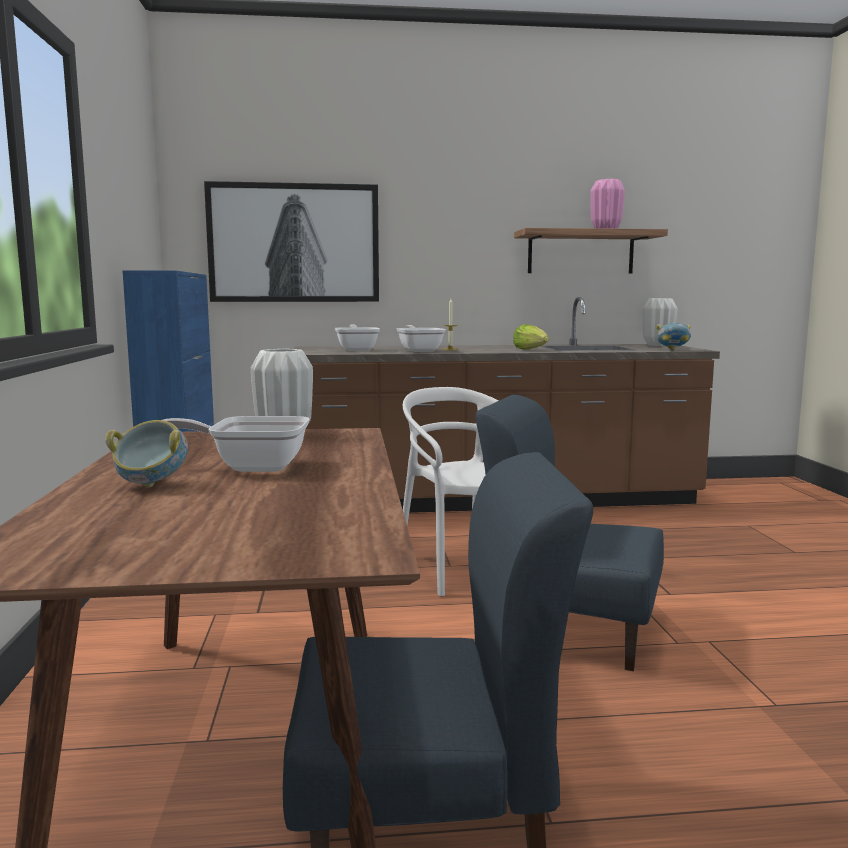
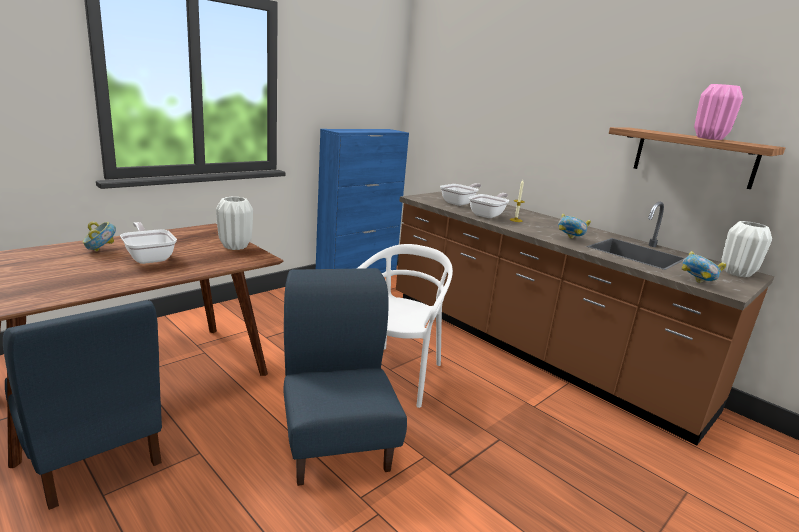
camera: 50 degrees right, 10 degrees up
picture [204,181,379,302] -> none
lettuce [513,324,549,350] -> bowl [558,214,591,239]

